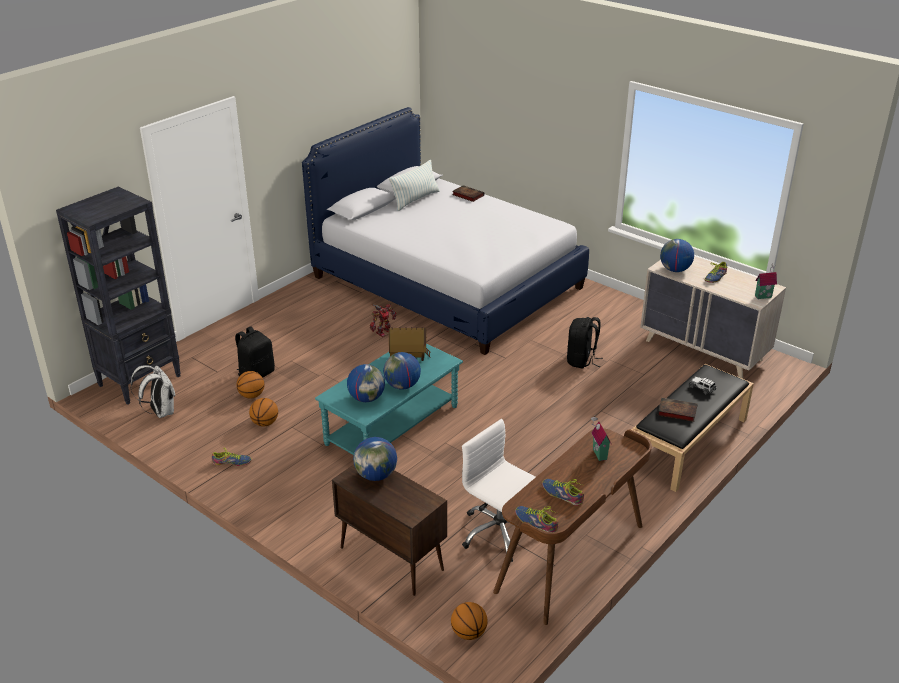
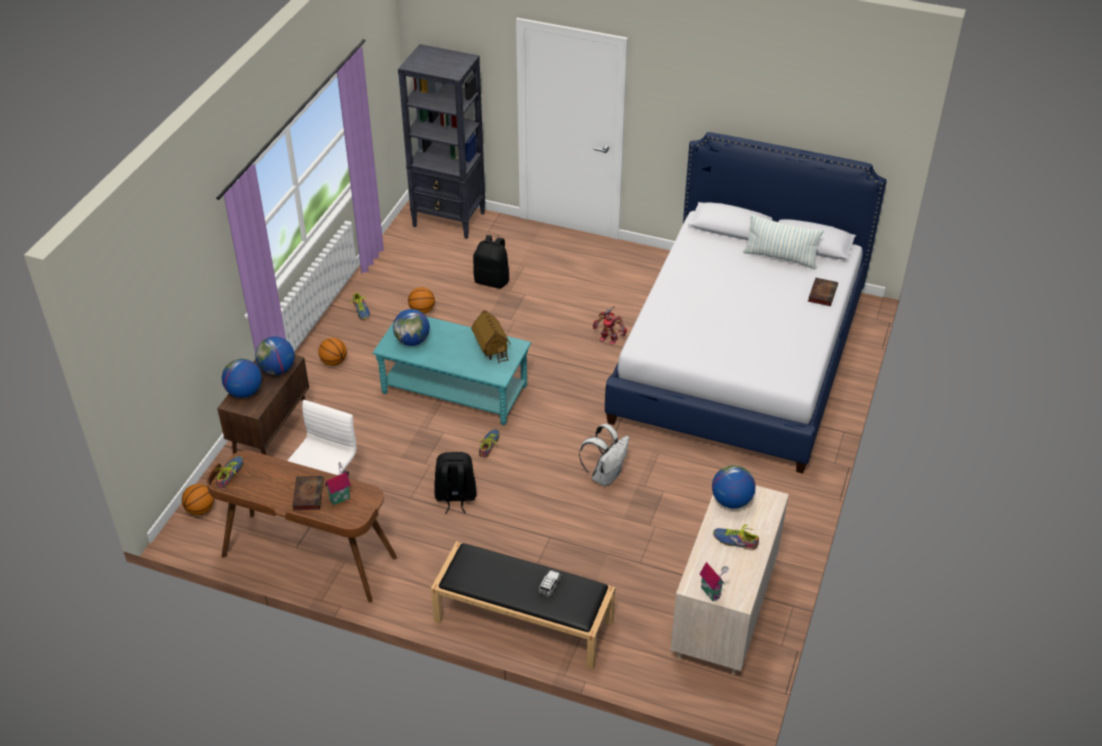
camera: 70 degrees right, 10 degrees up
white backpack [131,365,175,418] -> white backpack moved to [579,424,629,486]
basketball [236,371,264,398] -> basketball moved to [318,338,347,366]
globe [383,352,421,390] -> globe moved to [222,359,262,398]
shoe [542,479,584,506] -> shoe moved to [478,429,500,458]
black backpack [567,317,603,369] -> black backpack moved to [434,452,477,514]
book [658,398,697,422] -> book moved to [292,476,324,510]

